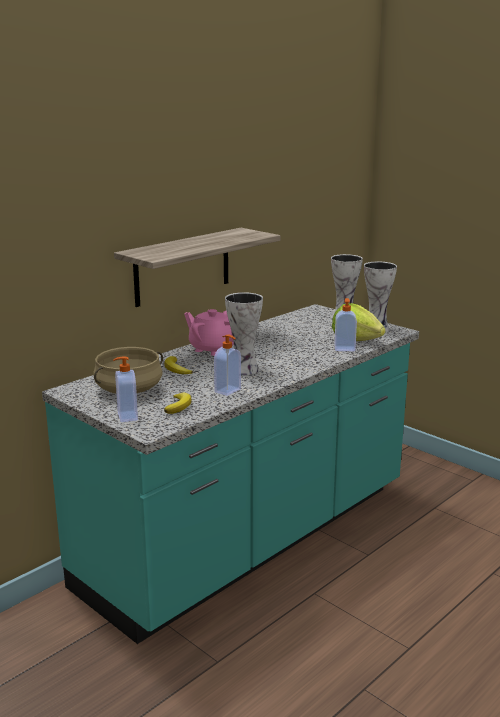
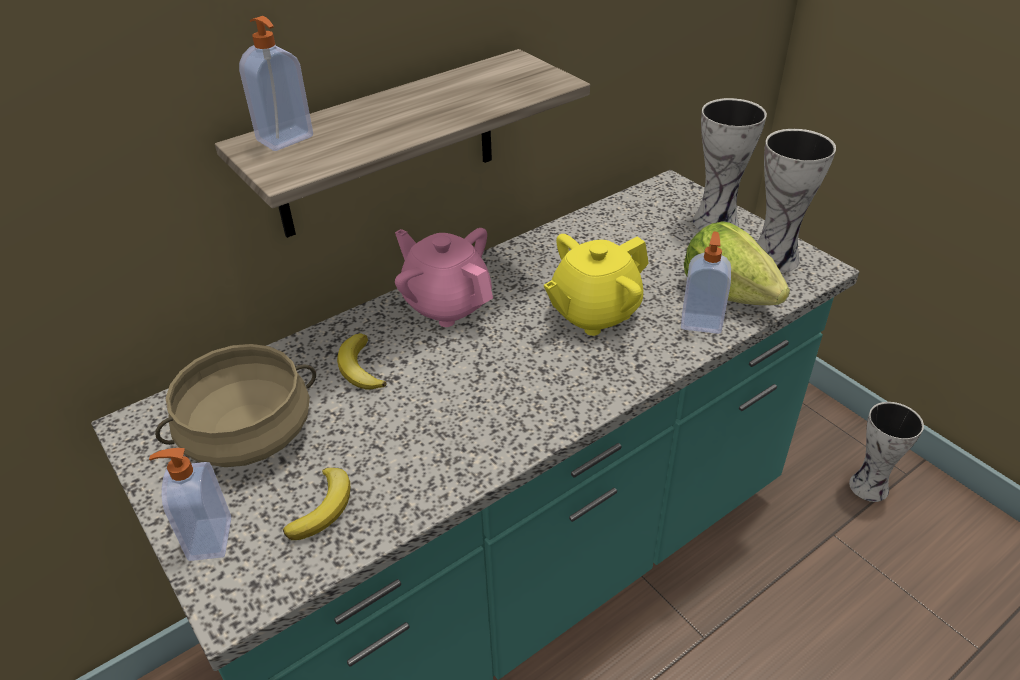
camera: 10 degrees right, 20 degrees up
soap dispenser [214,335,241,396] -> soap dispenser moved to [239,16,313,151]
vase [225,292,263,376] -> vase moved to [849,402,924,502]
none -> yellow teapot [544,234,649,336]

